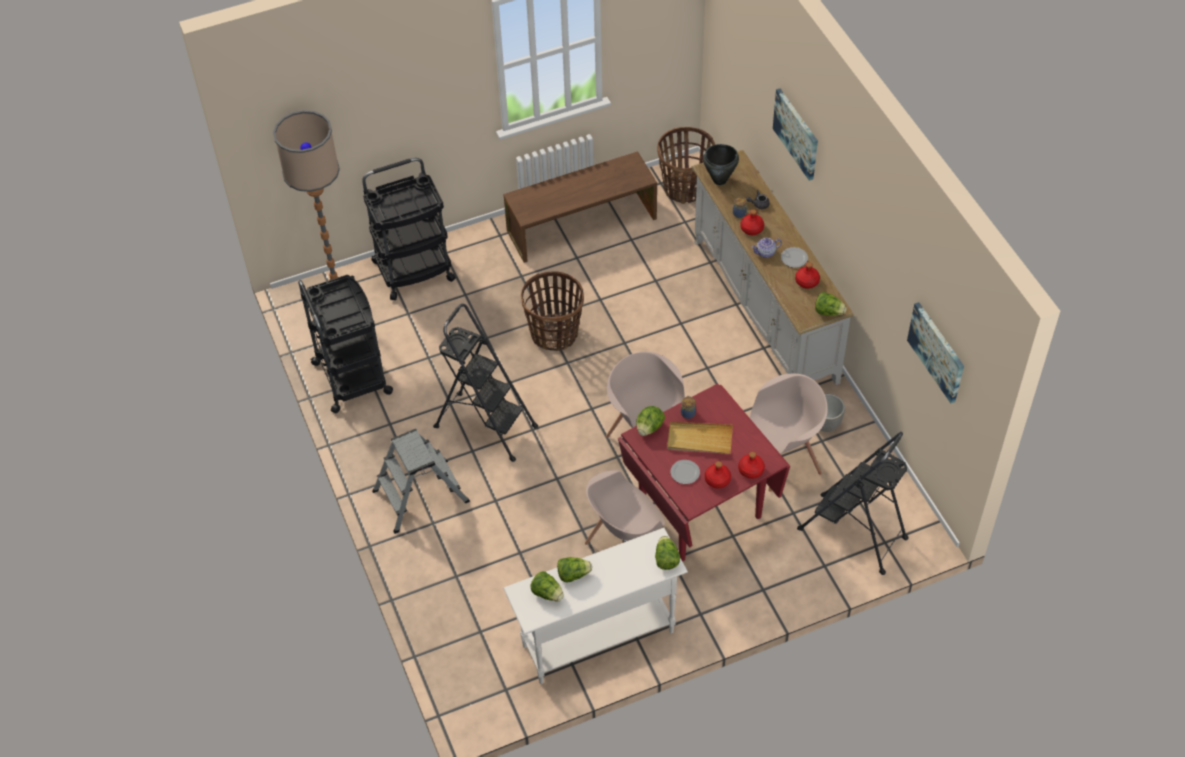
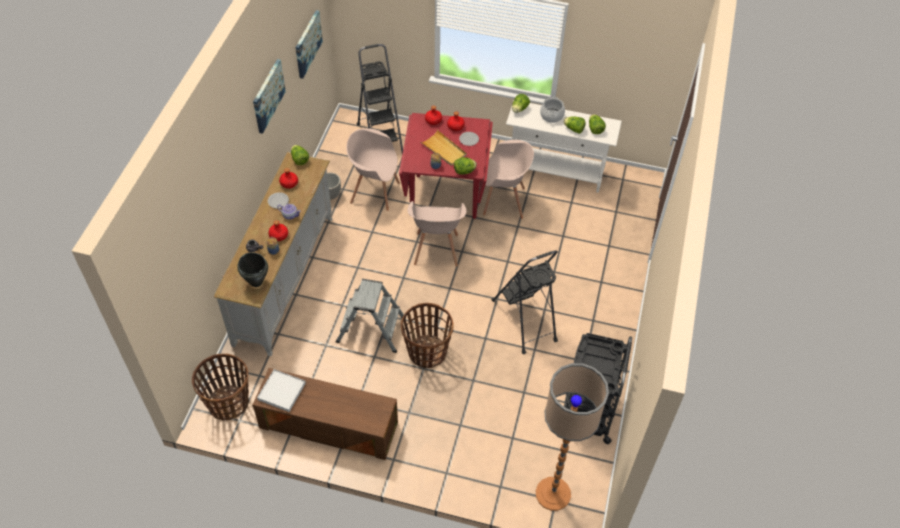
camera: 145 degrees left, 0 degrees up
black cart [362,158,456,300] -> none
grey step ladder [372,429,470,534] -> grey step ladder moved to [336,279,406,353]
picture [773,89,818,181] -> picture moved to [253,59,286,134]
none -> white tray [257,369,306,412]
none -> cooking pot [540,97,565,123]

